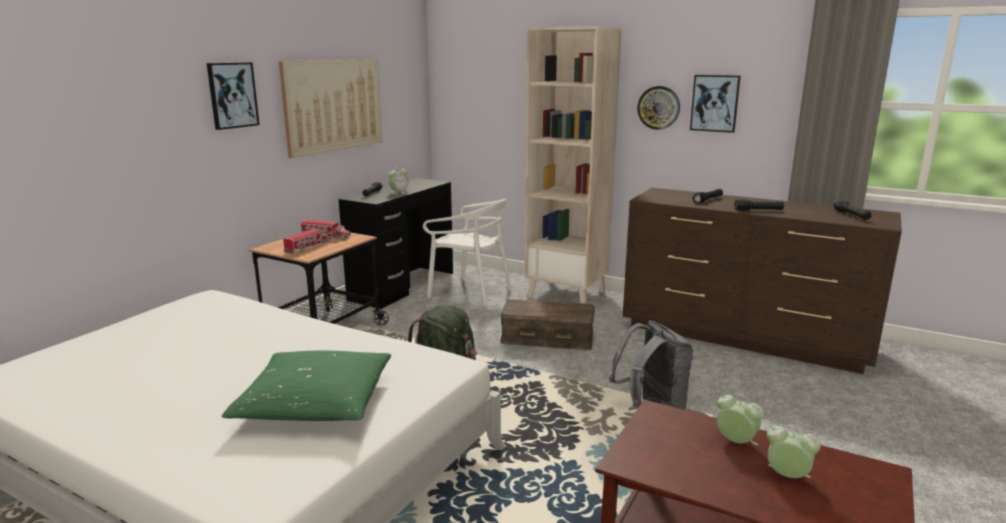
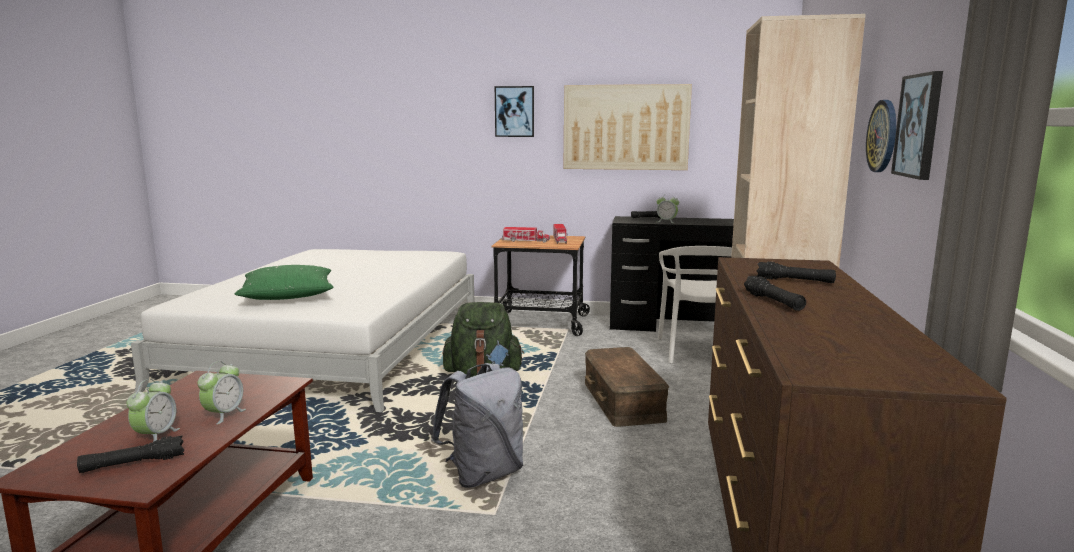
camera: 70 degrees right, 5 degrees down
black flashlight [834,200,872,220] -> black flashlight moved to [77,436,184,473]

